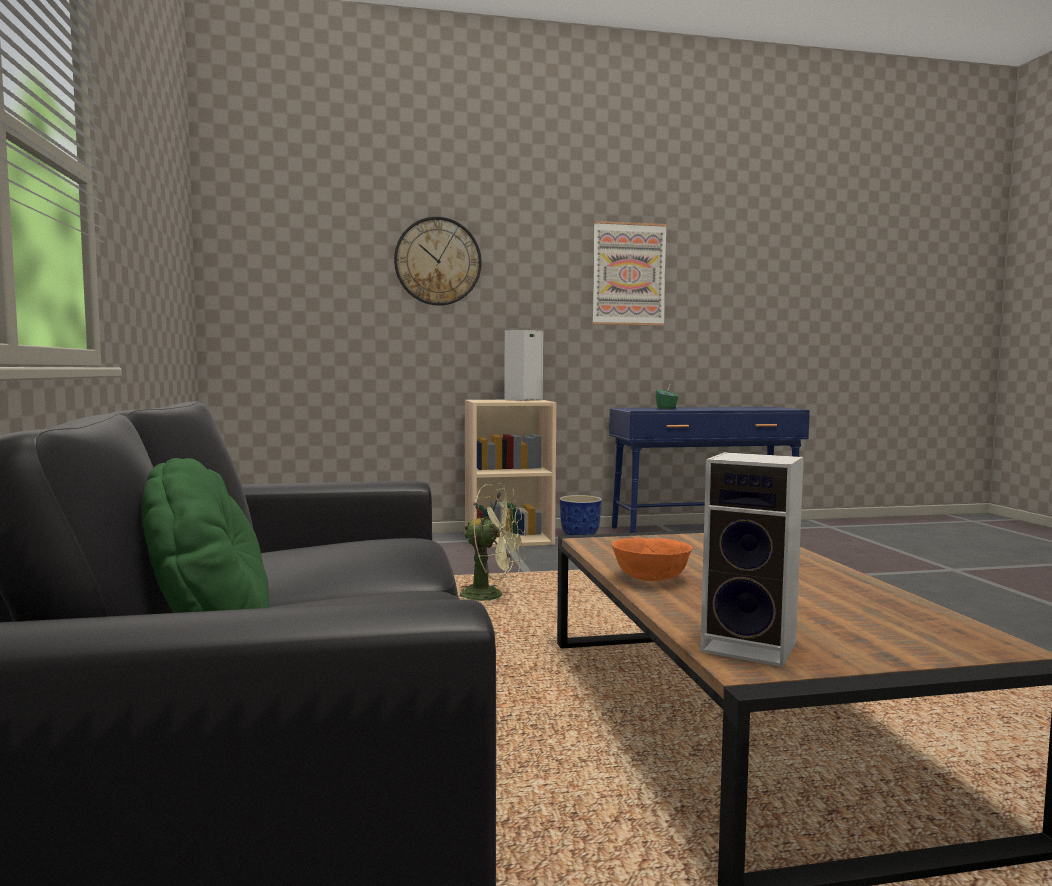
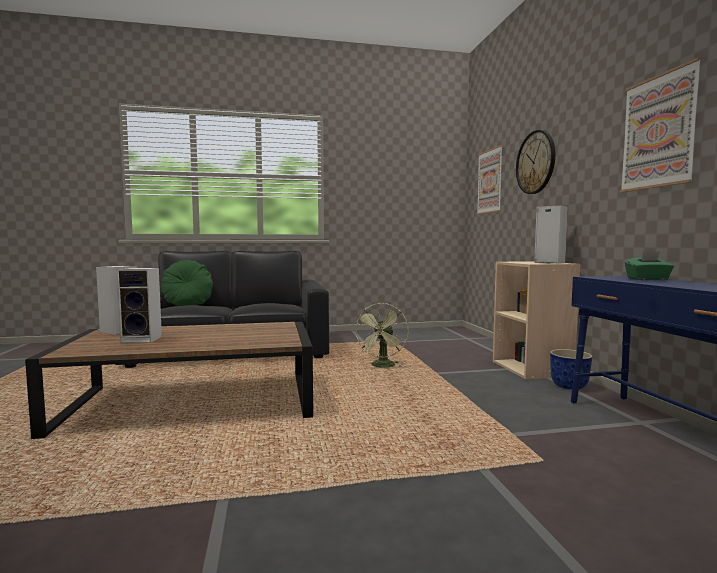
camera: 90 degrees right, 0 degrees up
orange bowl [612,538,692,581] -> none
none -> speaker [116,268,162,343]
none -> picture [476,145,503,215]

